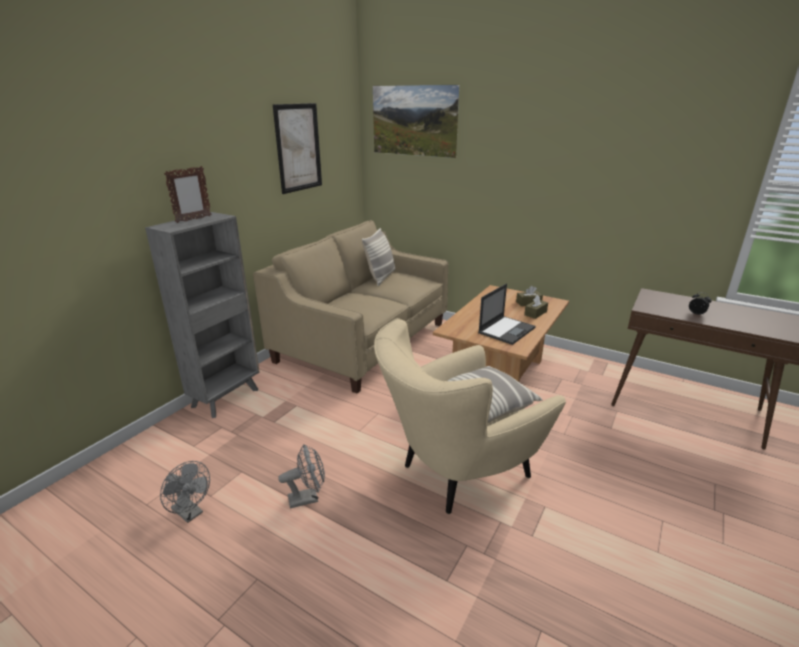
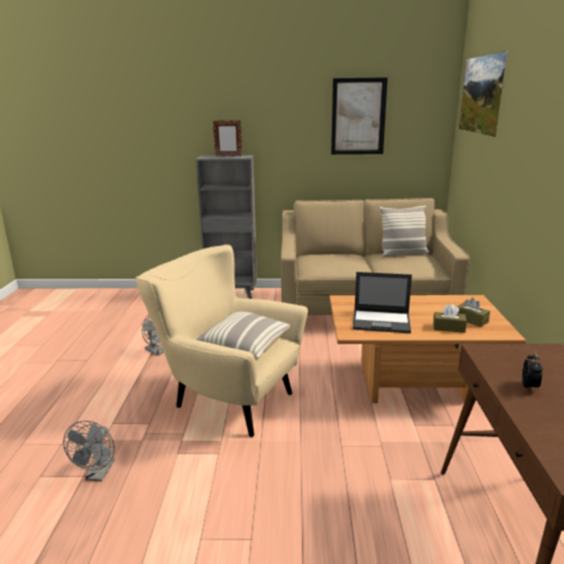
camera: 60 degrees right, 5 degrees down
grey fan [160,461,210,523] -> grey fan moved to [63,421,115,482]

